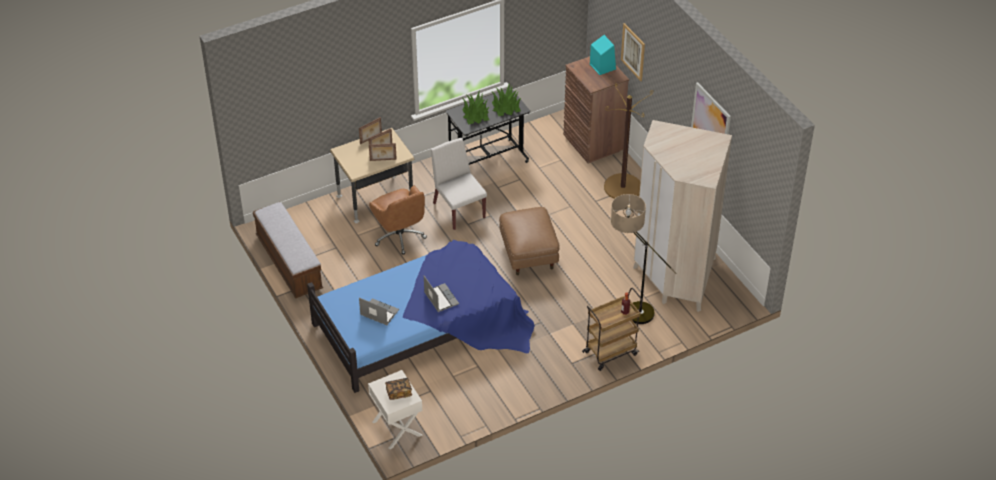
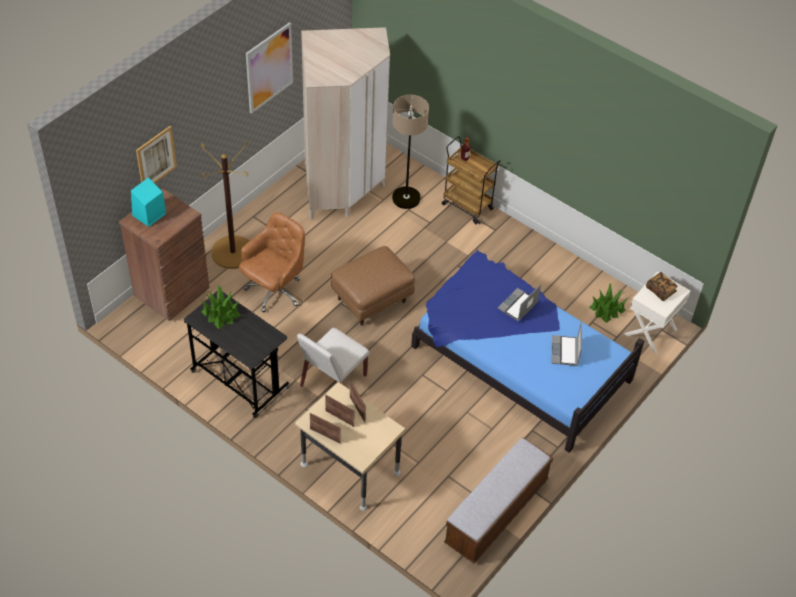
camera: 115 degrees left, 5 degrees up
brown office chair [369,185,427,254] -> brown office chair moved to [239,212,305,312]
potted plant [462,90,489,125] -> potted plant moved to [590,282,629,323]

